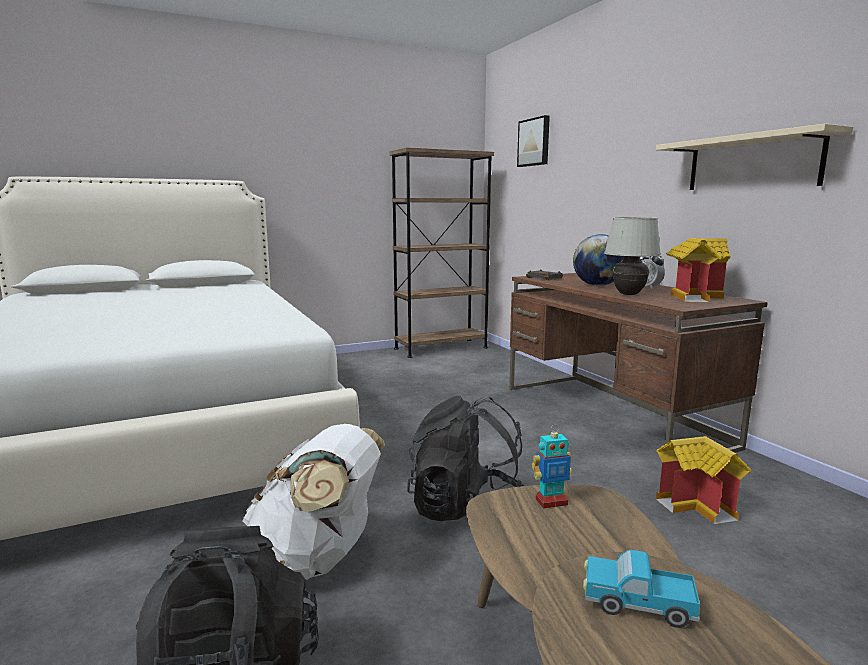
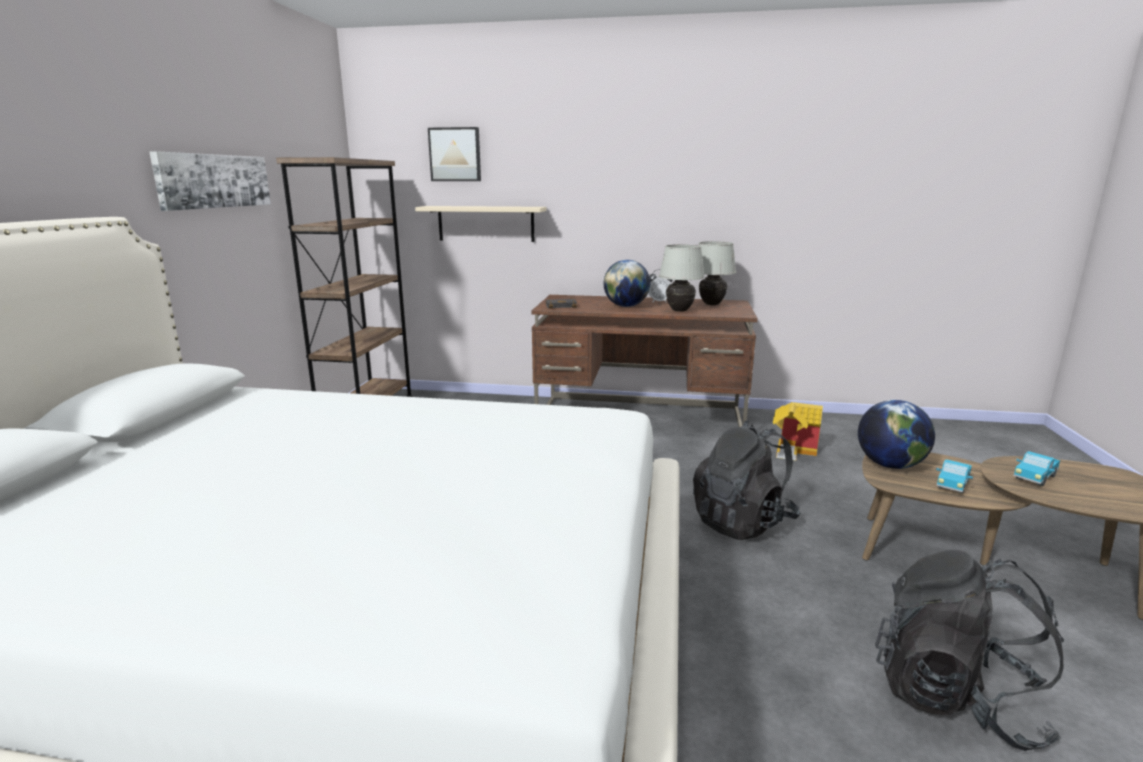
camera: 55 degrees left, 5 degrees up
white backpack [242,424,385,580] -> none
toy robot [532,425,573,508] -> globe [858,400,935,469]
beige shelf [656,124,853,190] -> beige shelf moved to [415,206,546,242]
toy house [666,238,731,302] -> white table lamp [699,241,736,305]
none -> picture [149,151,271,211]
none -> toy truck [936,459,973,493]

